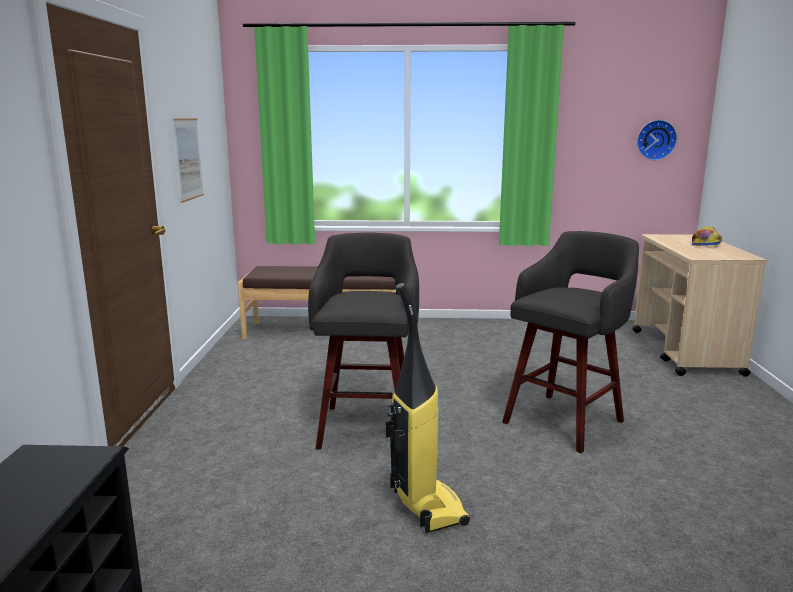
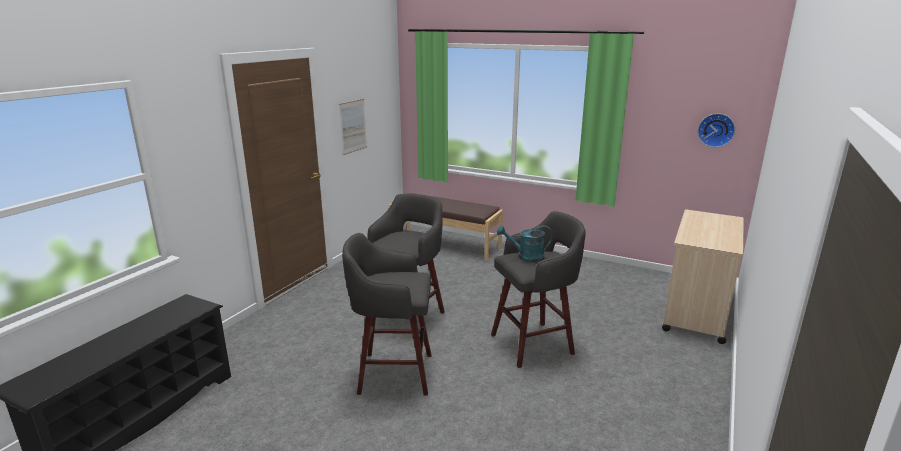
camera: 25 degrees right, 5 degrees up
vacuum cleaner [386,283,470,533] -> grey stool [342,233,432,396]
cap [691,227,722,246] -> none
none -> turquoise watering can [496,225,552,262]

